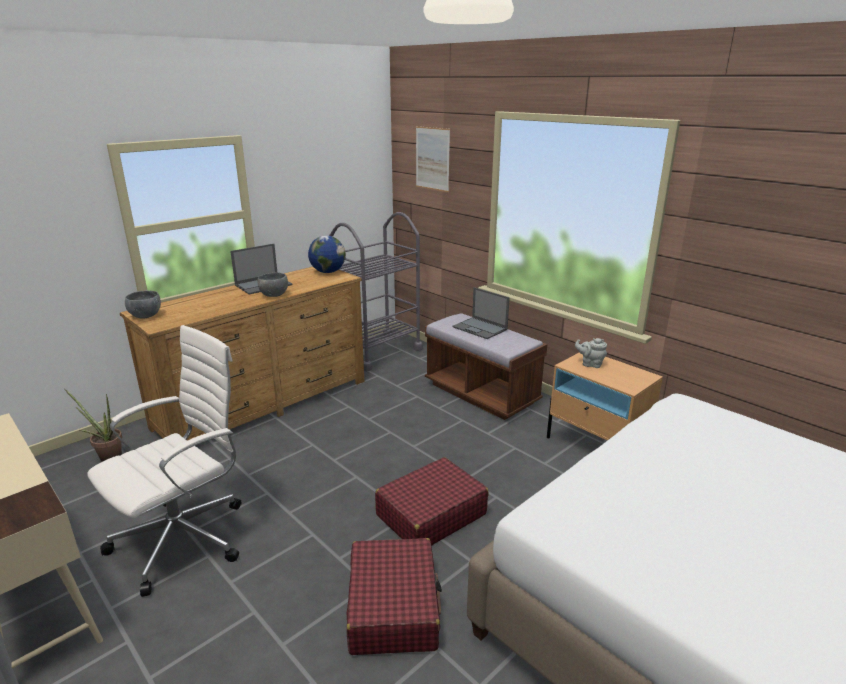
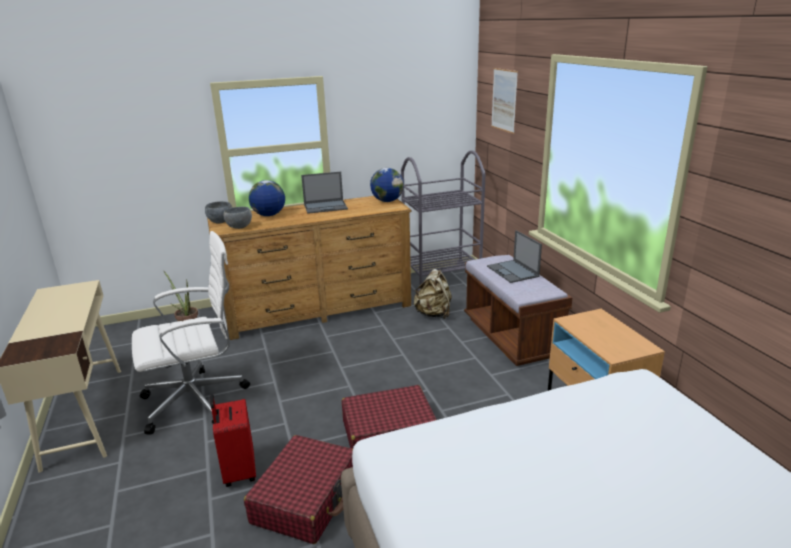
camera: 25 degrees right, 0 degrees up
grey bowl [257,272,288,297] -> grey bowl moved to [223,207,252,229]
grey teapot [575,338,607,368] -> none
none -> red suitcase [210,394,256,487]
none -> globe [249,180,285,216]
none -> beige backpack [414,269,452,319]

